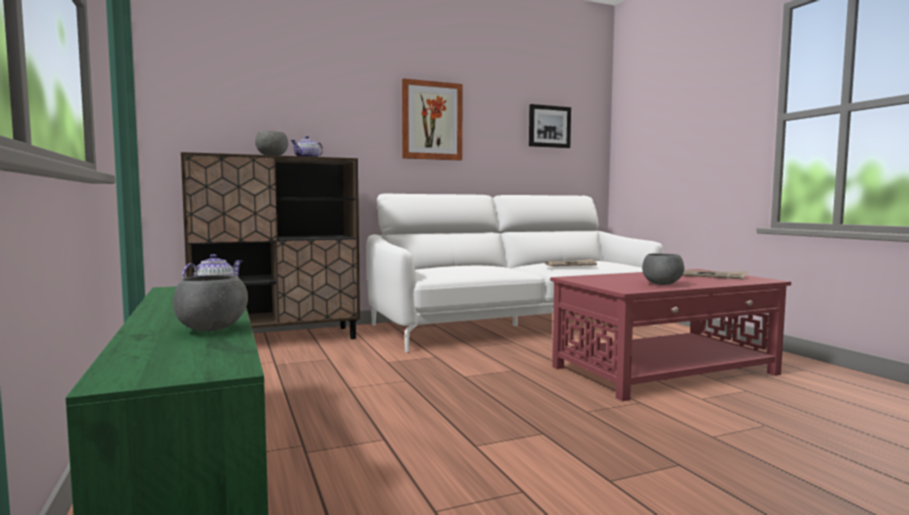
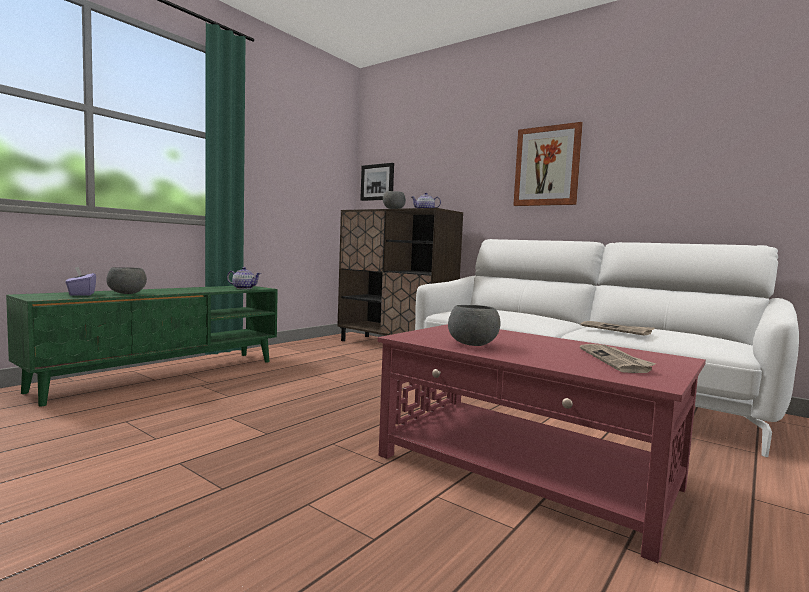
camera: 60 degrees right, 0 degrees up
picture [529,104,571,148] -> picture moved to [360,163,394,201]
none -> purple tissue box [65,267,96,296]

